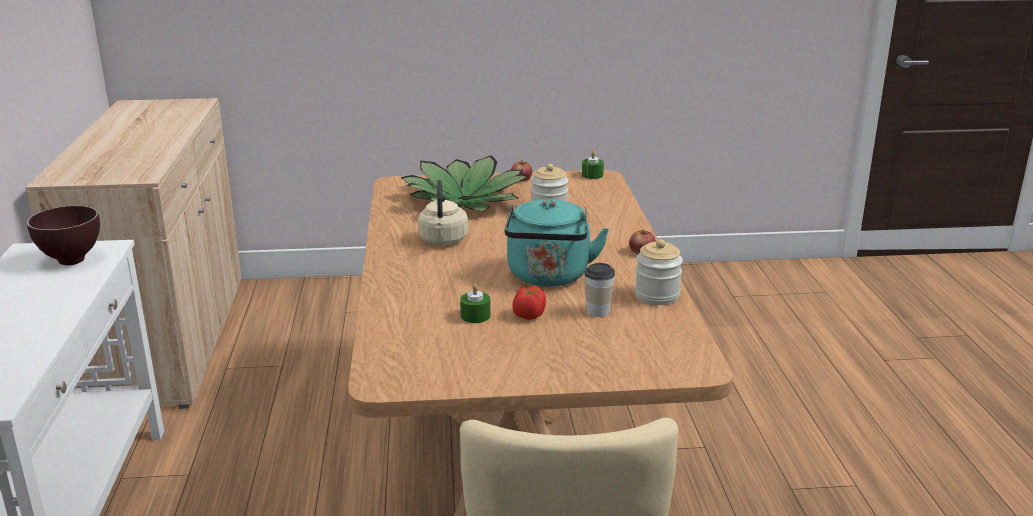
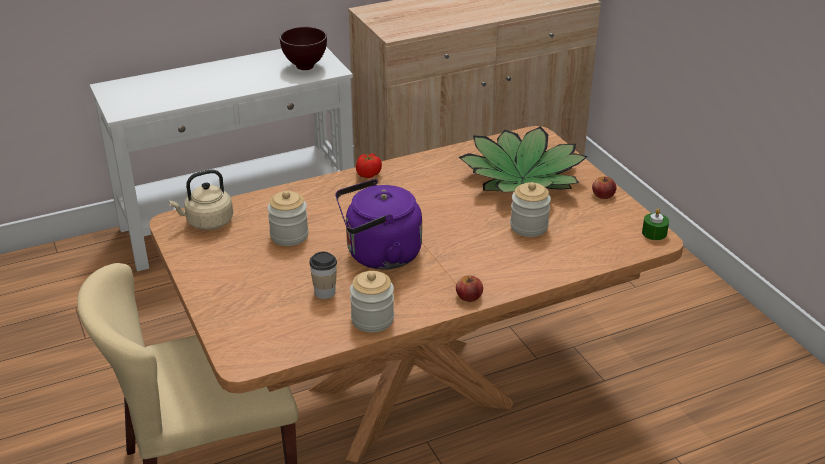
camera: 70 degrees right, 10 degrees up
beige kettle [418,180,468,245] -> beige kettle moved to [169,170,233,230]
green candle [460,284,491,323] -> jar [267,191,309,246]
turquoise kettle [505,199,609,286] -> purple kettle [336,179,422,270]
tomato [513,286,546,320] -> tomato moved to [356,153,382,178]

